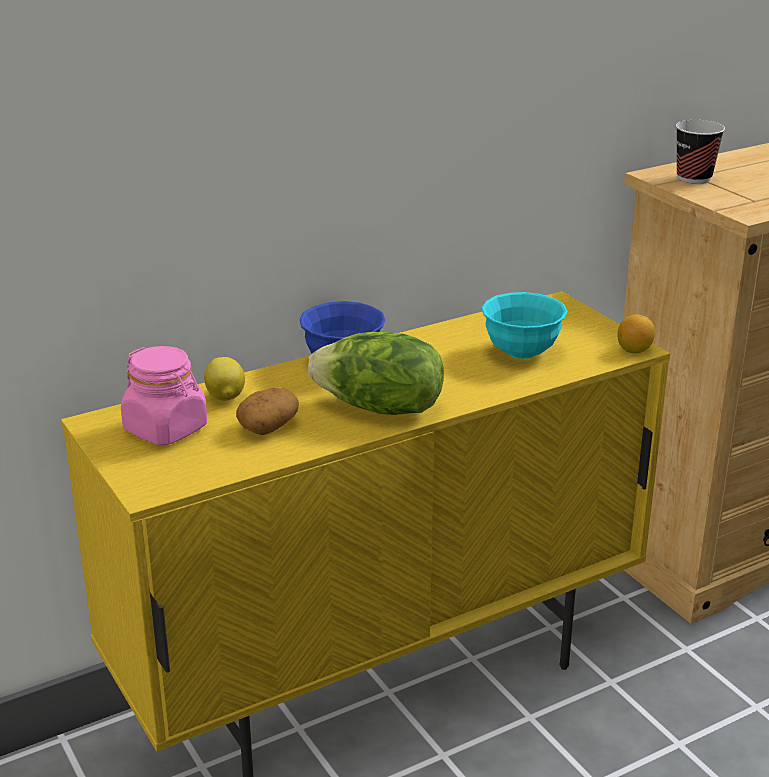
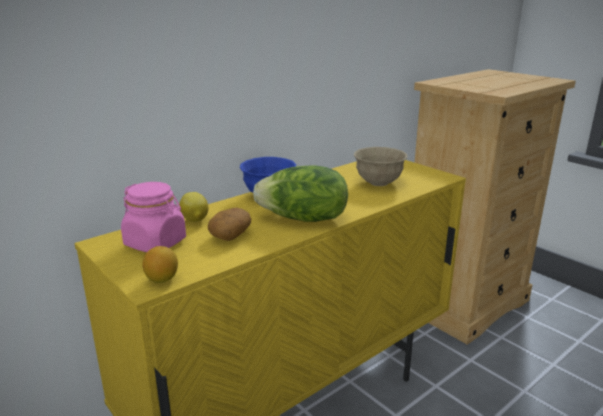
camera: 10 degrees left, 5 degrees down
turquoise bowl [481,292,568,359] -> beige bowl [354,147,407,186]
lemon [617,314,655,353] -> lemon moved to [142,246,178,283]
cup [676,120,725,184] -> none

